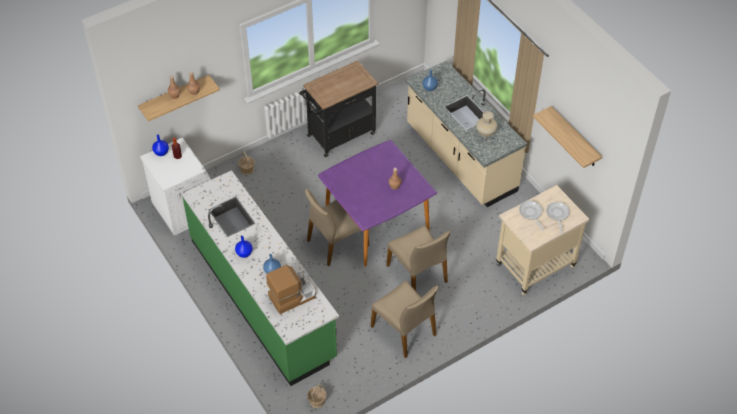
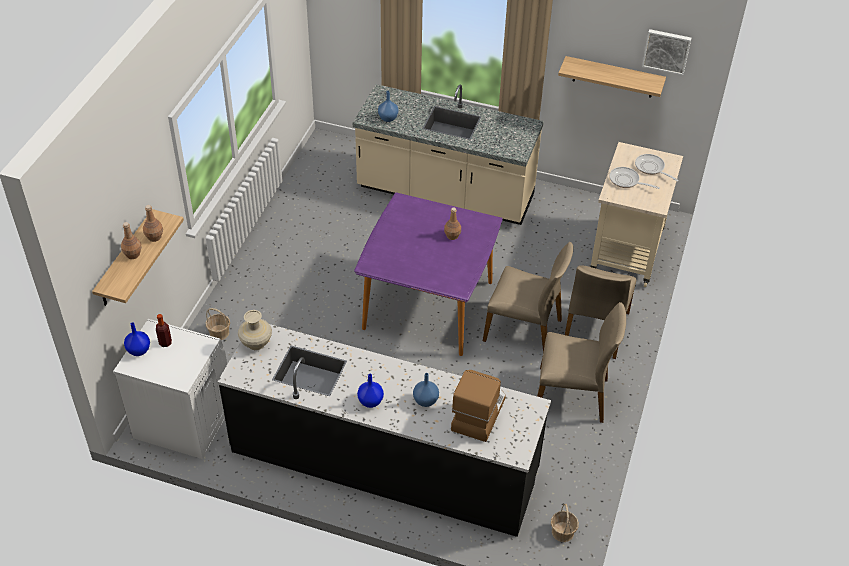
camera: 40 degrees left, 5 degrees down
green counter [182,170,339,386] -> black counter [217,324,551,537]
black cart [299,60,378,157] -> none
beige chair [305,189,369,266] -> beige chair moved to [565,265,636,359]
beige vase [476,111,498,137] -> beige vase moved to [238,310,272,350]
none -> picture [642,29,691,75]

